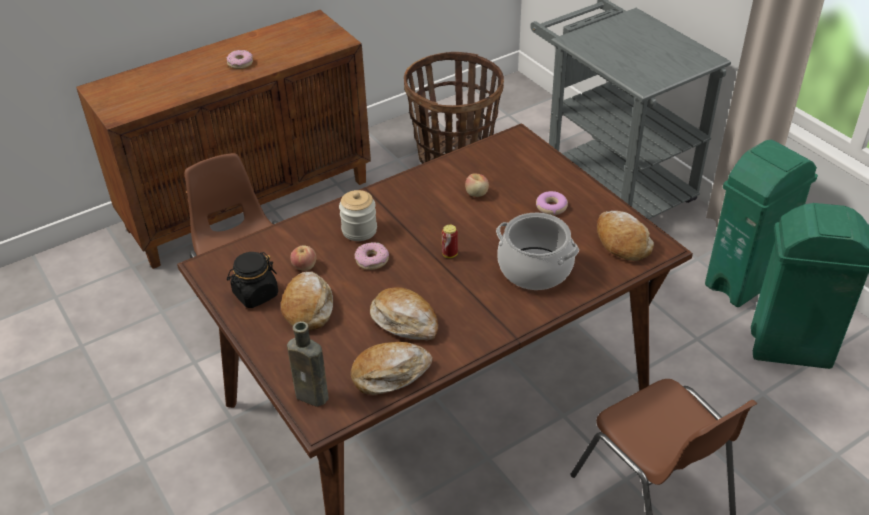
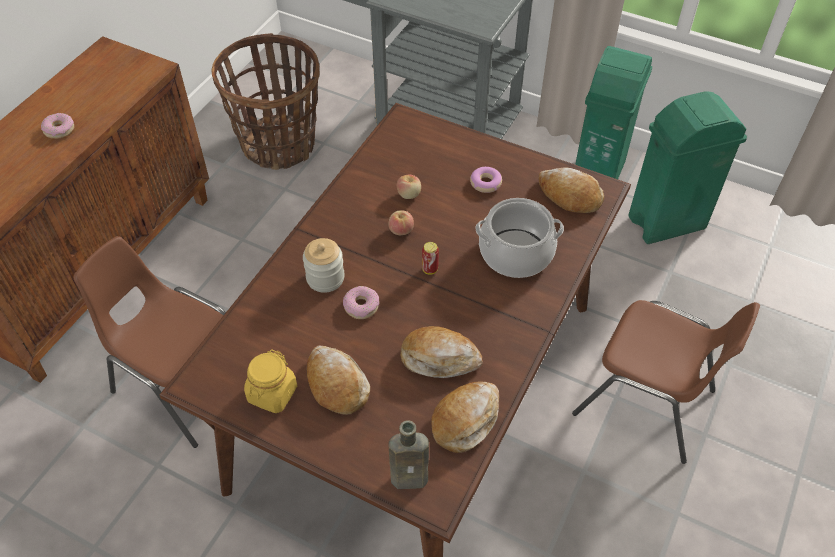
camera: 30 degrees left, 10 degrees up
black jar [227,252,278,308] -> yellow jar [244,350,297,413]
apple [290,245,316,271] -> apple moved to [388,210,414,235]

